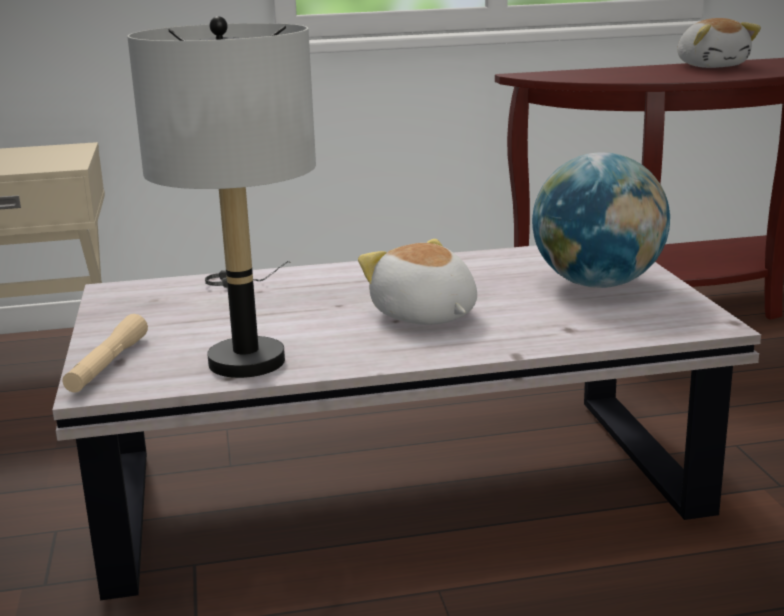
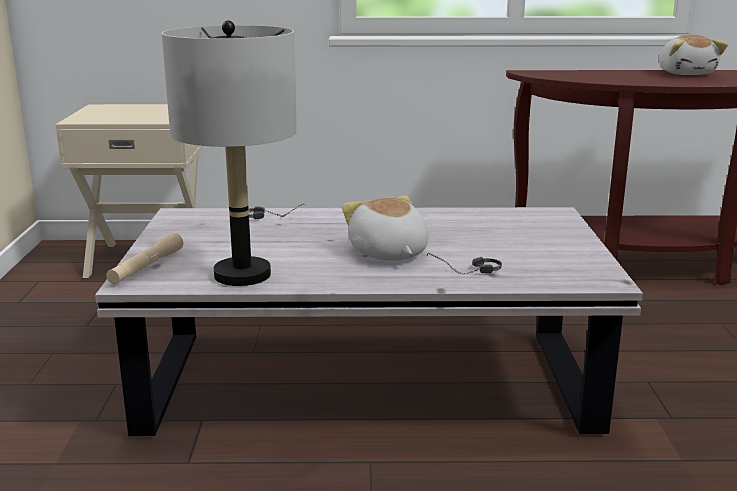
camera: 10 degrees right, 0 degrees up
globe [532,152,670,288] -> none
none -> headphones [426,253,502,274]

